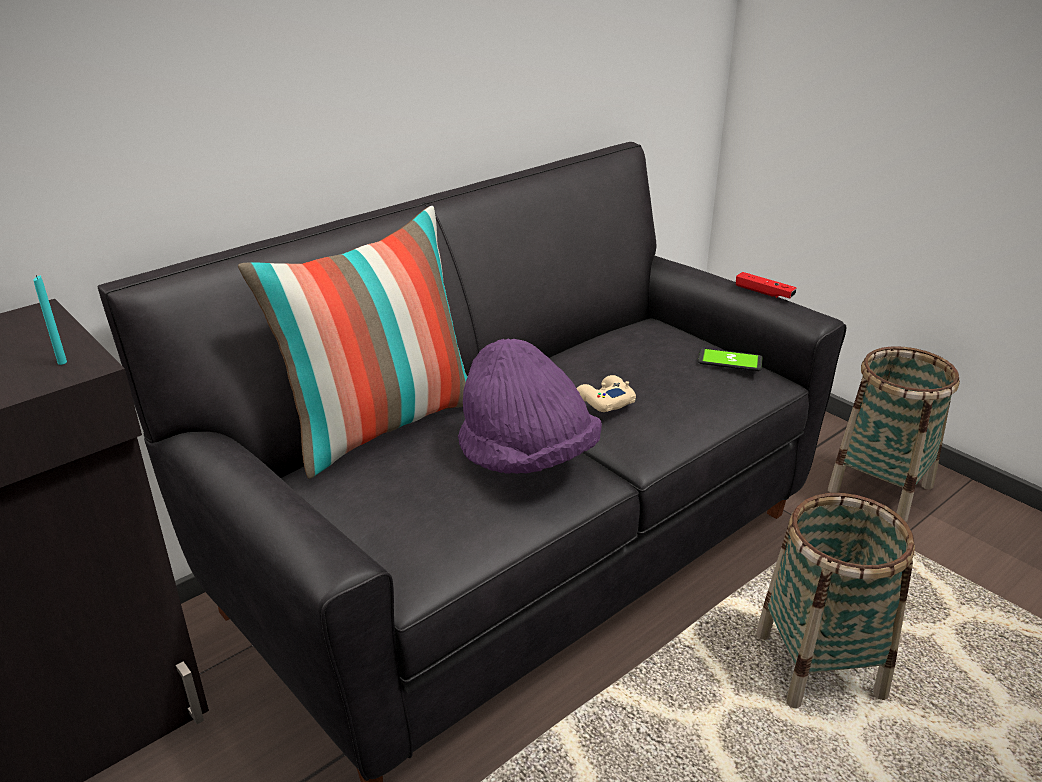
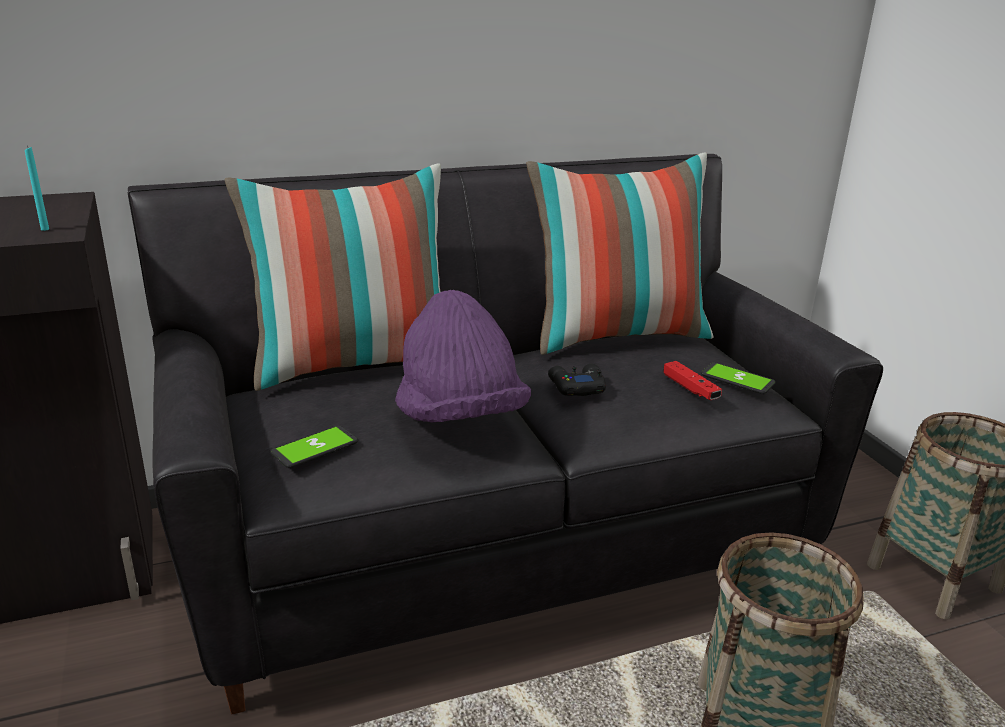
camera: 20 degrees right, 5 degrees down
beige game controller [577,375,636,412] -> black game controller [548,364,606,396]
red game controller [736,272,797,299] -> red game controller moved to [663,361,722,400]
none -> phone [270,425,358,468]
none -> pillow [526,153,714,355]

